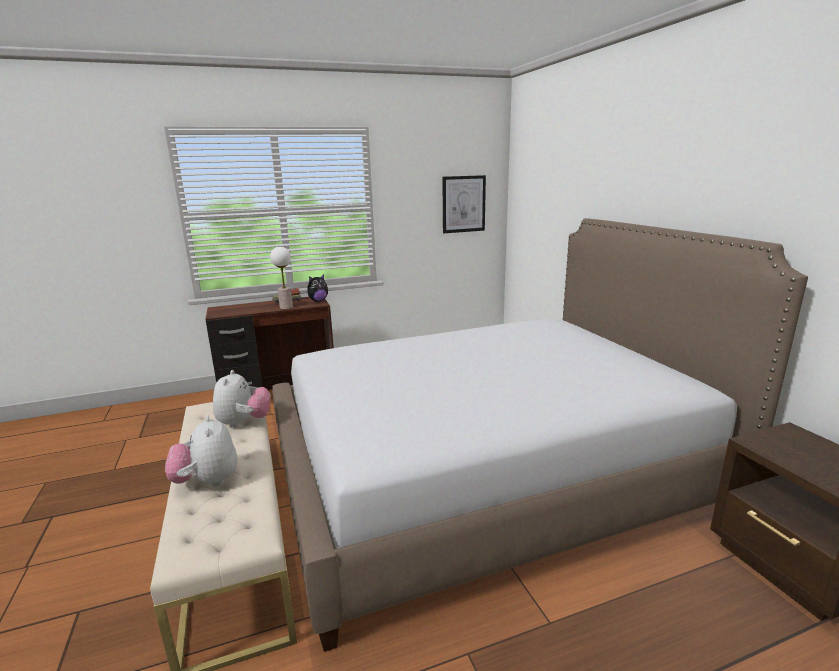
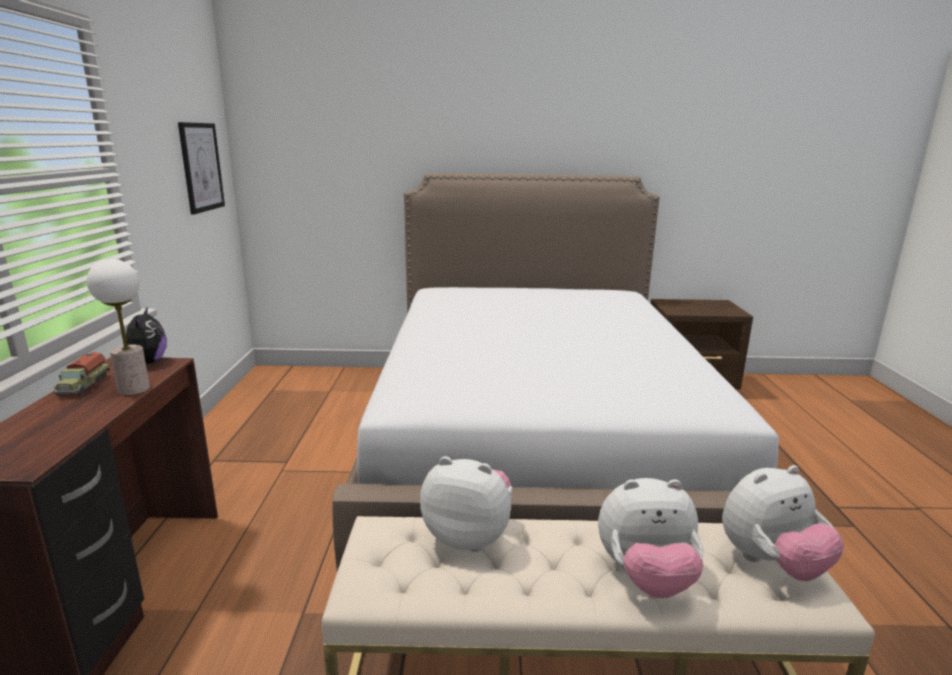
camera: 70 degrees left, 0 degrees up
none -> plush toy [722,465,844,581]

